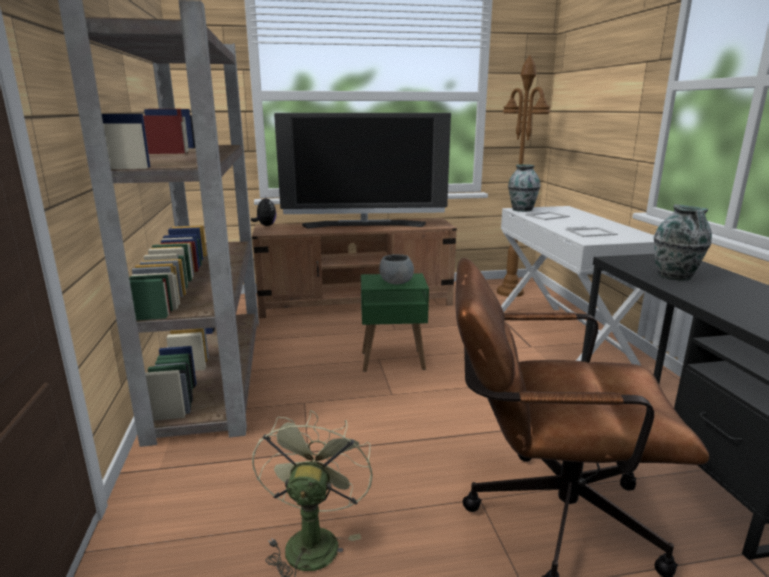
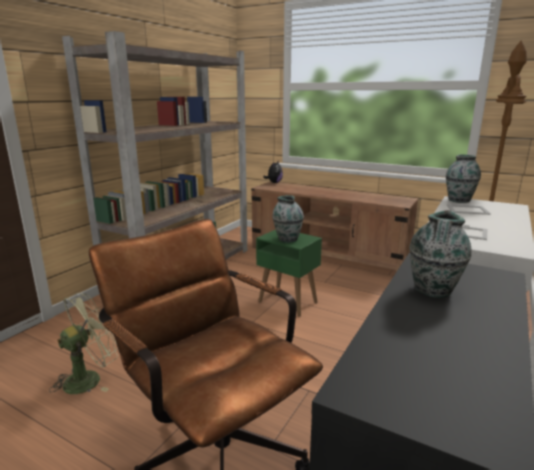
camera: 40 degrees right, 0 degrees up
television [274,113,451,228] -> none
grey bowl [379,254,414,284] -> vase [272,195,304,243]

